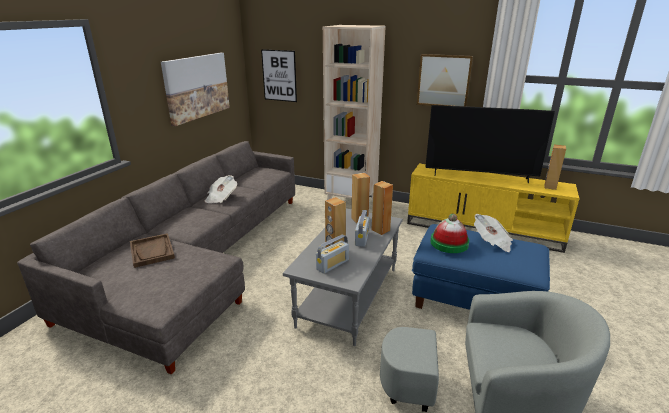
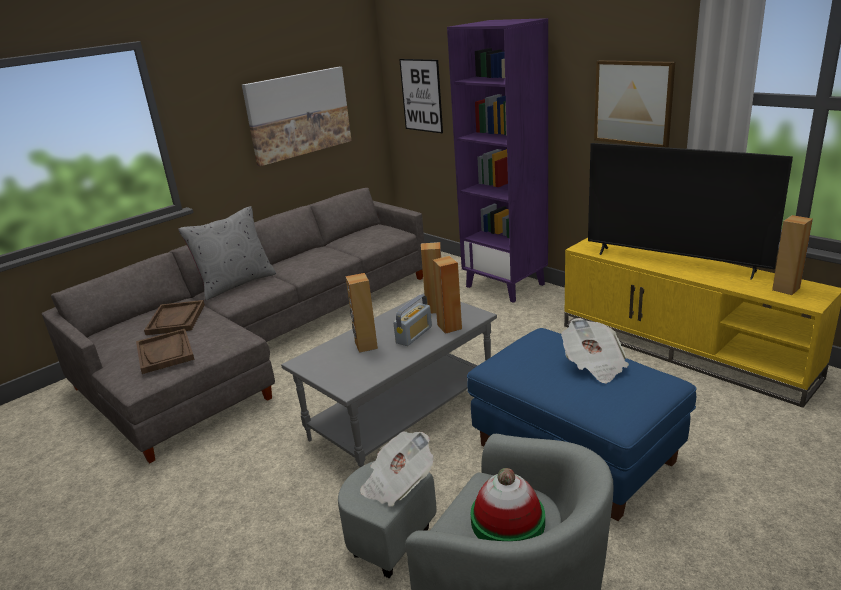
camera: 25 degrees right, 0 degrees up
newspaper [205,175,237,203] -> newspaper moved to [360,431,434,507]
radio [316,234,349,274] -> none
beige bookcase [323,25,386,200] -> purple bookcase [447,18,548,303]
hat [431,214,469,253] -> hat moved to [470,468,545,541]
none -> brown tray [136,329,195,374]
none -> grey pillow [178,206,276,300]

